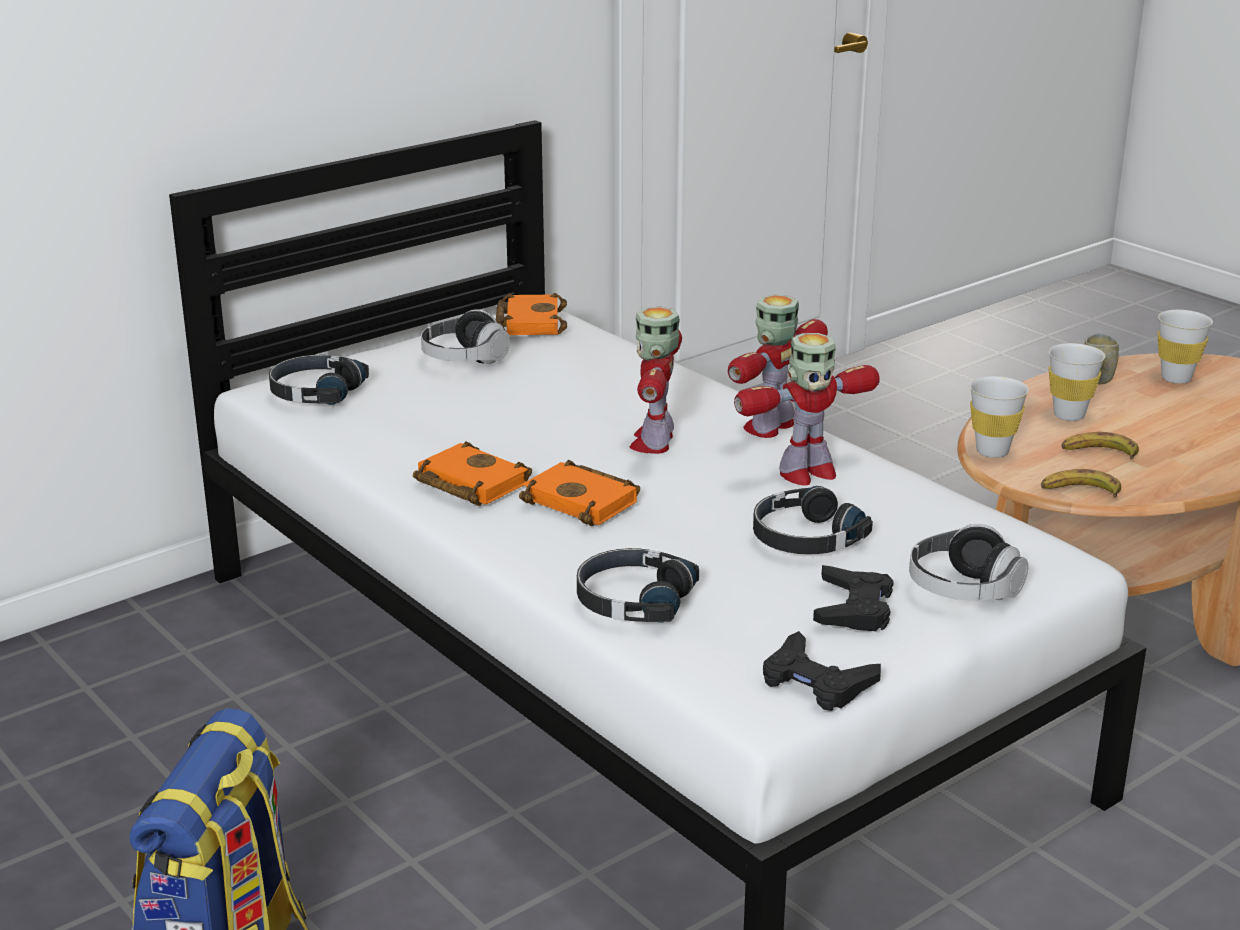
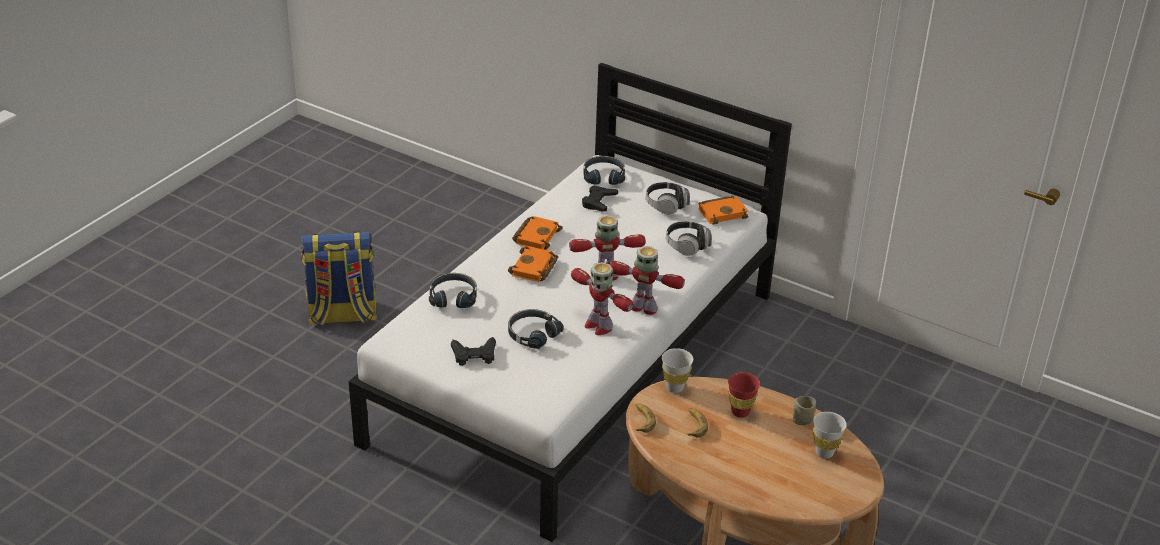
camera: 70 degrees right, 10 degrees up
black game controller [763,631,881,711] -> black game controller moved to [582,186,618,212]
headphones [909,524,1028,600] -> headphones moved to [666,221,712,256]
white cup [1048,343,1105,421] -> red cup [728,372,760,418]

